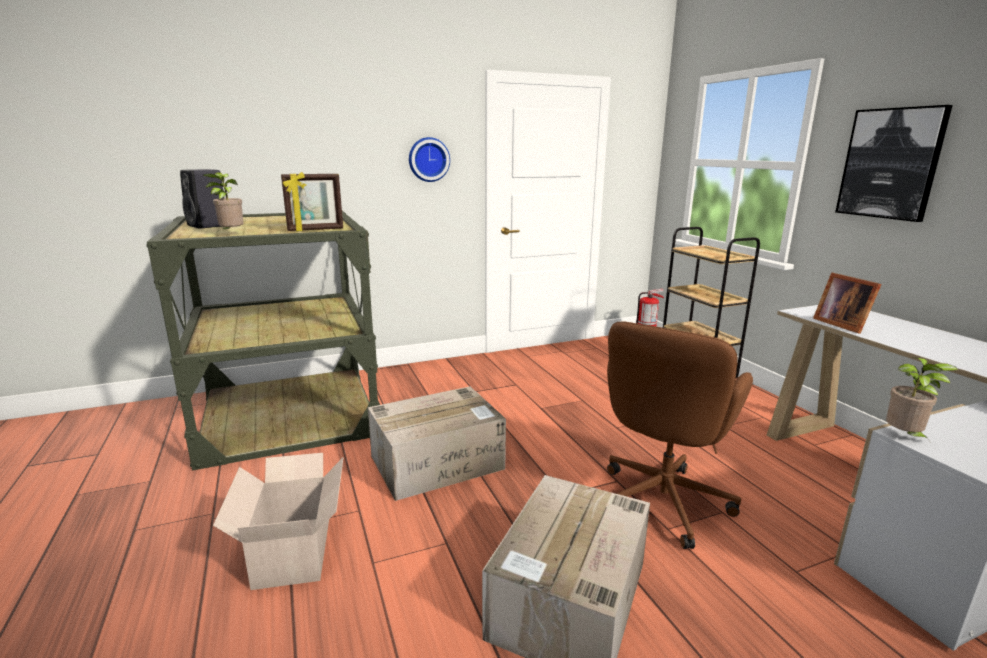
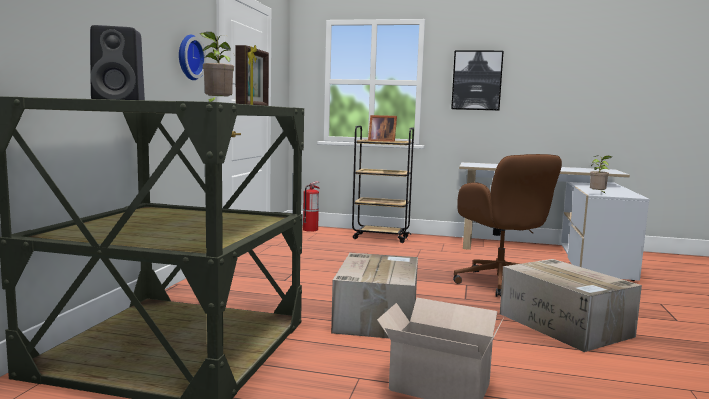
camera: 55 degrees left, 10 degrees down
picture frame [813,273,882,334] -> picture frame moved to [368,115,397,142]

